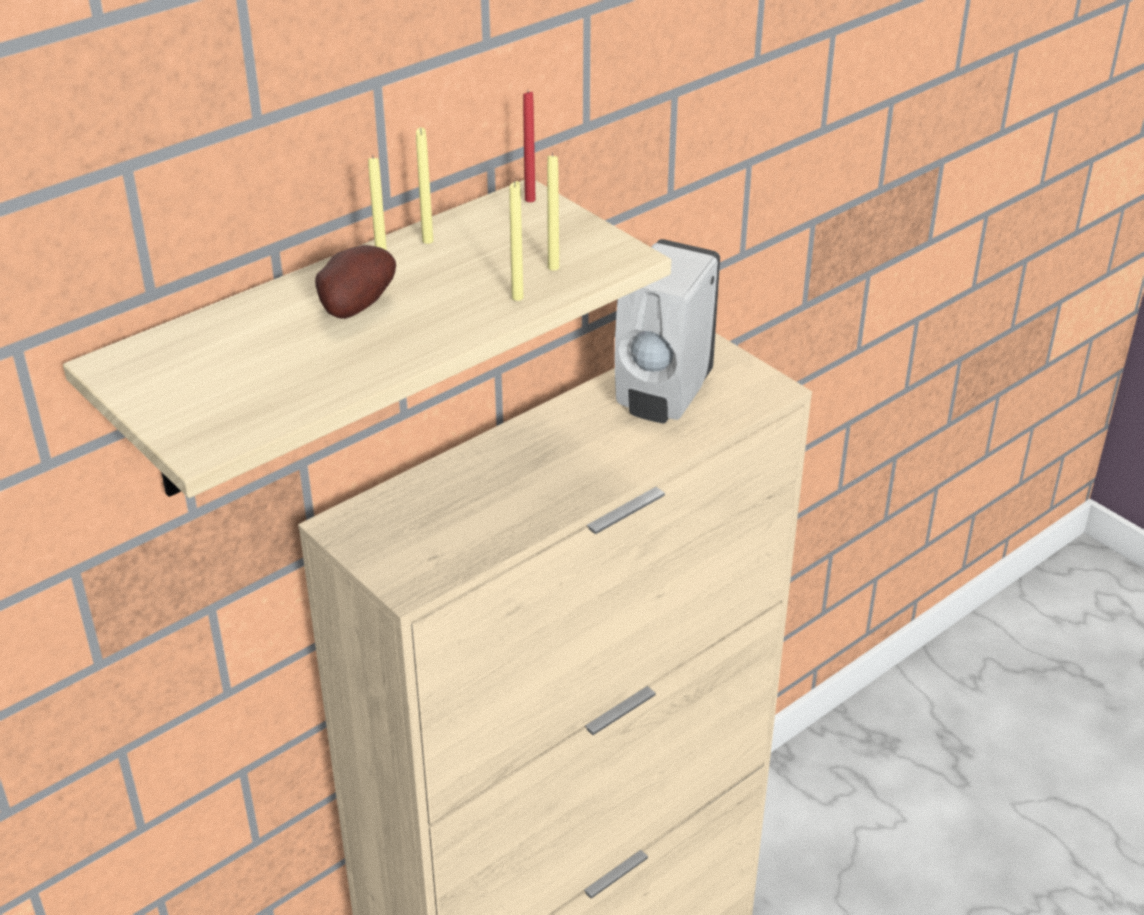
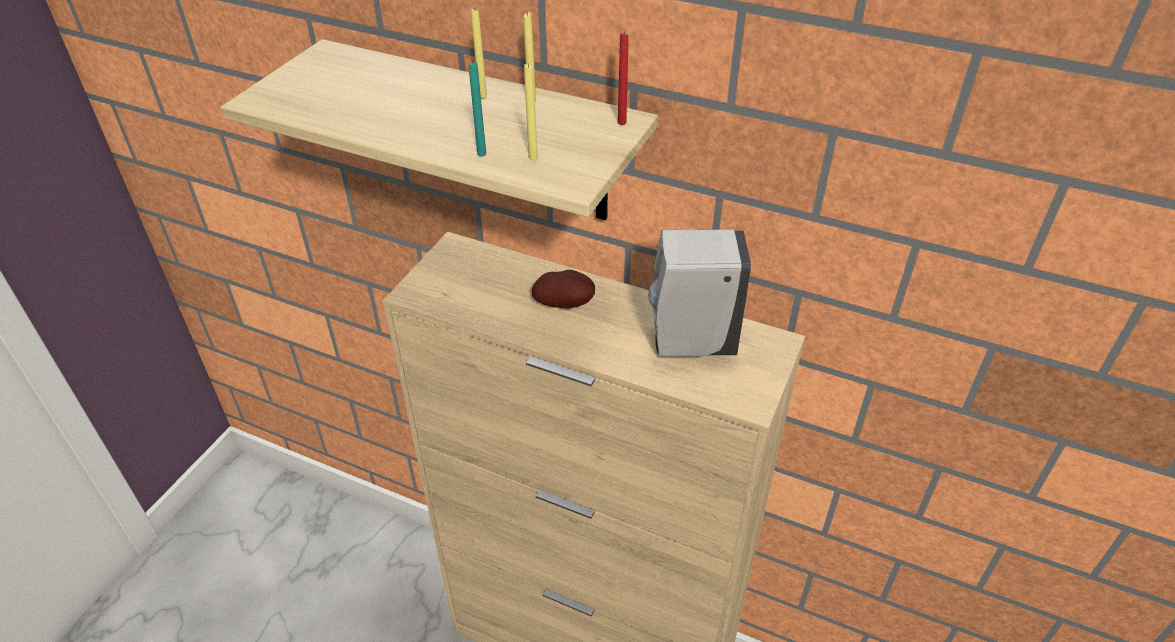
camera: 65 degrees right, 5 degrees up
potato [315,245,396,319] -> potato moved to [532,270,595,308]
yellow candle [509,181,523,301] -> turquoise candle [469,60,486,157]

